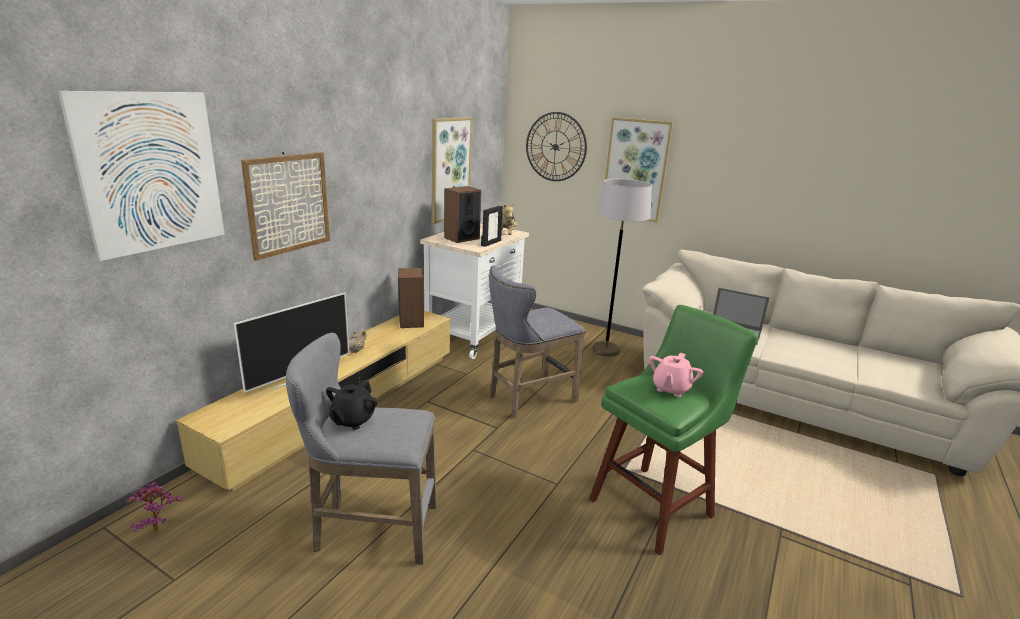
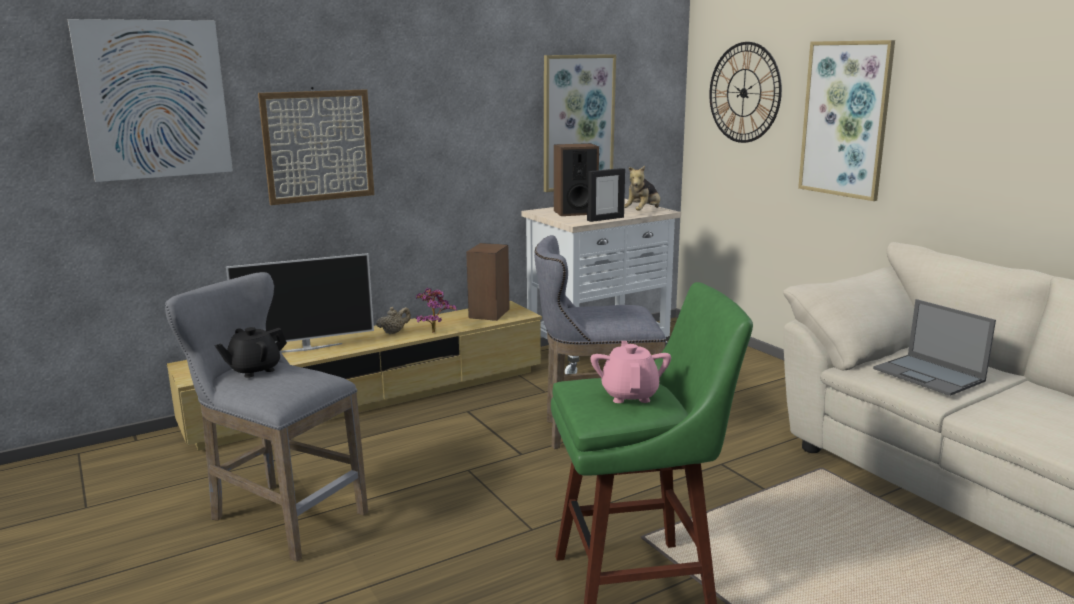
camera: 30 degrees right, 5 degrees down
potted plant [126,481,183,533] -> potted plant moved to [416,288,457,333]
grey floor lamp [592,179,652,356] -> none
pink teapot [649,353,703,397] -> pink teapot turned 120 degrees clockwise [590,341,671,403]

